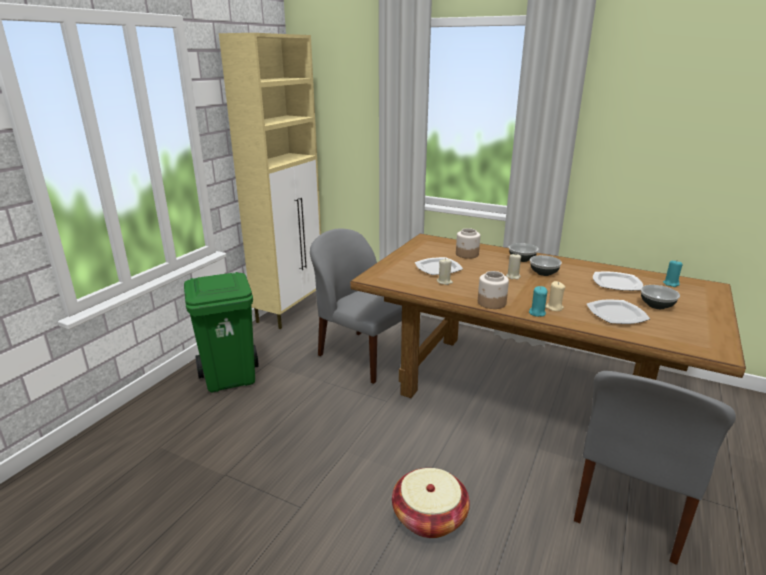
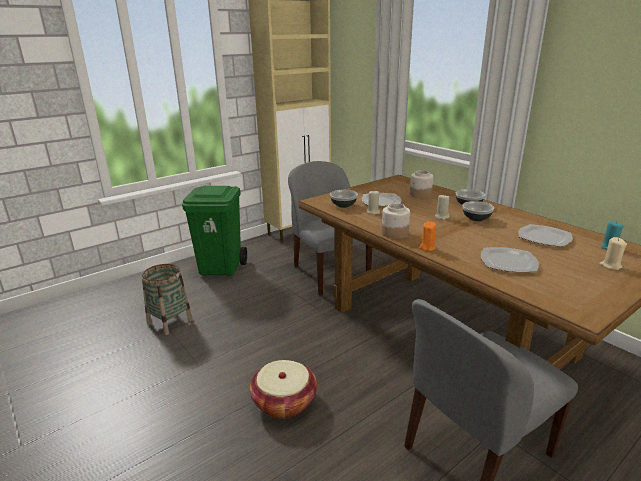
camera: 25 degrees right, 0 degrees up
turquoise candle [529,286,547,317] -> orange candle [419,222,436,251]
beige candle [545,281,565,311] -> beige candle moved to [599,237,627,270]
bowl [641,285,680,309] -> bowl moved to [330,190,358,208]
none -> basket [142,264,193,335]

